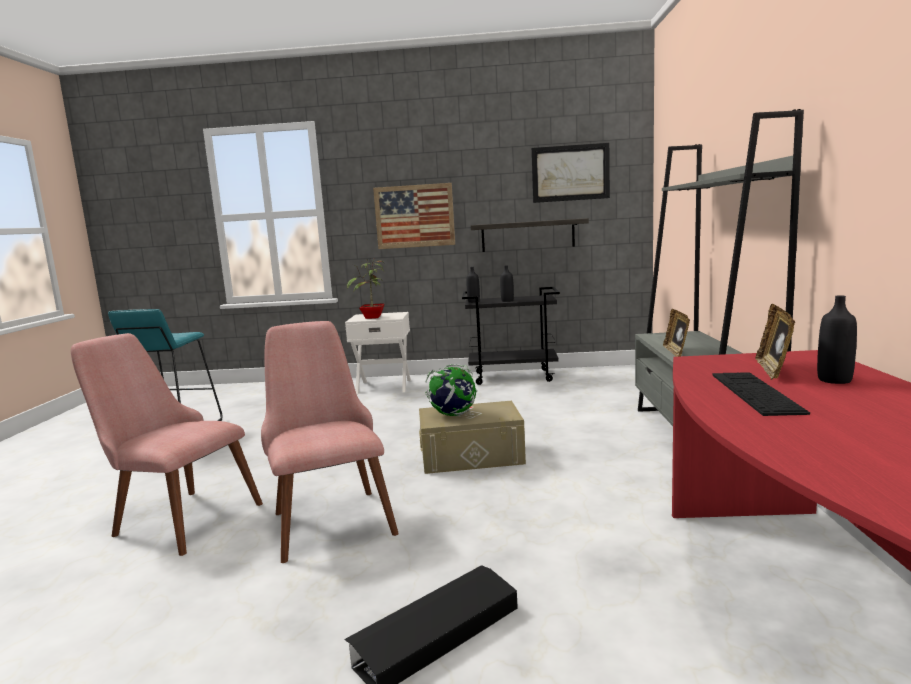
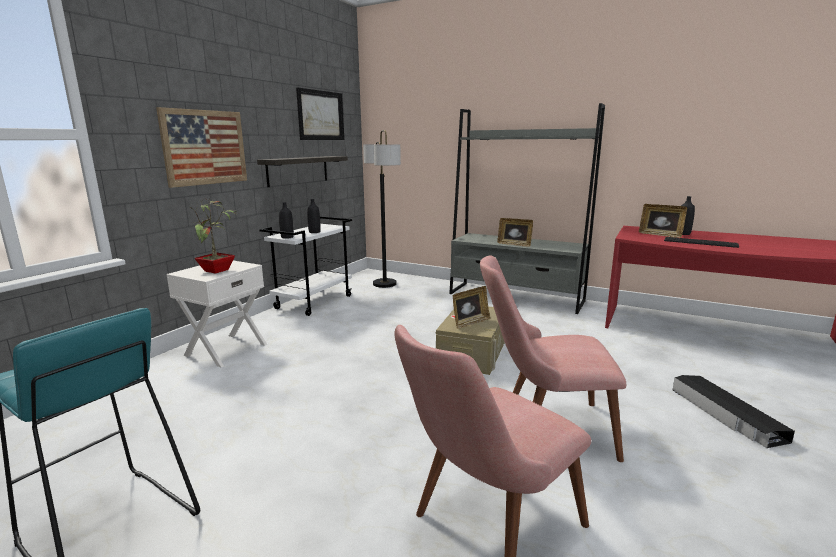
camera: 65 degrees left, 5 degrees up
globe [425,364,477,416] -> picture frame [453,286,491,328]
black cart [462,287,560,385] -> white cart [259,216,352,316]
none -> floor lamp [363,130,401,288]

